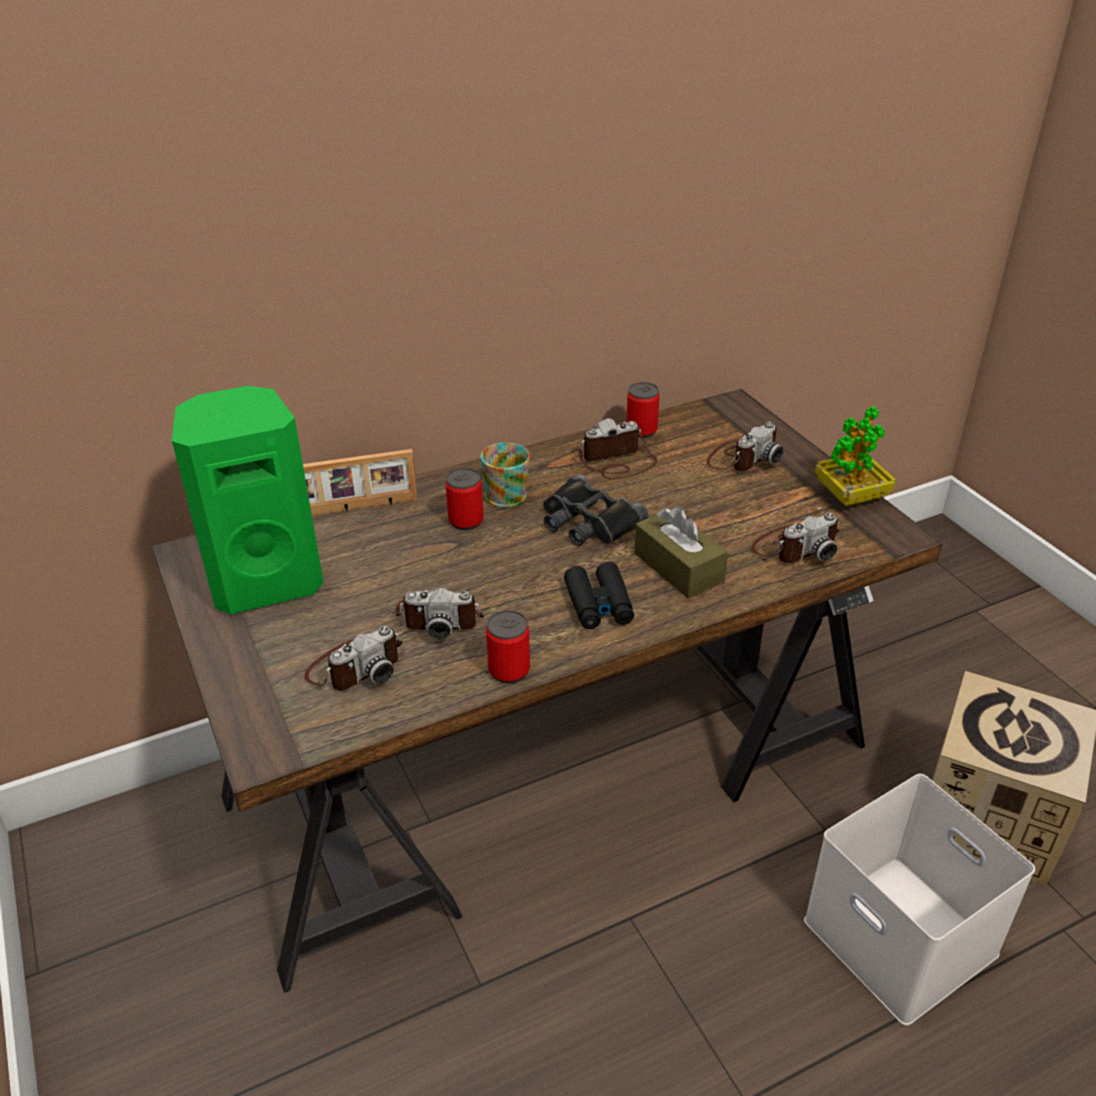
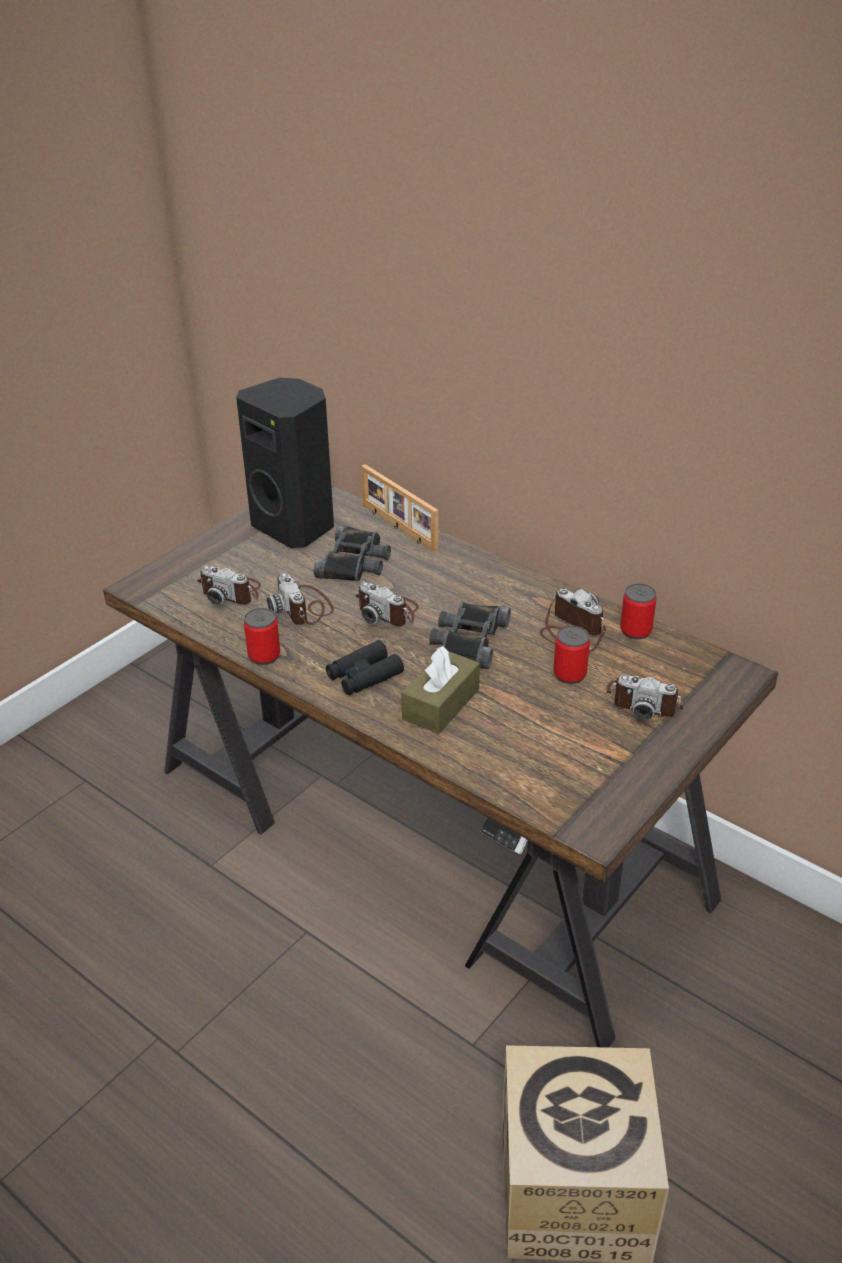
camera: 65 degrees right, 0 degrees up
green speaker [172,386,324,614] -> black speaker [236,378,334,548]
can [446,468,484,530] -> can moved to [553,626,590,684]
mug [480,442,530,508] -> none
camera [752,513,839,563] -> camera moved to [355,582,419,626]
white storage box [804,774,1035,1026] -> none
potted plant [815,406,896,506] -> none
none -> black binoculars [314,525,391,581]

